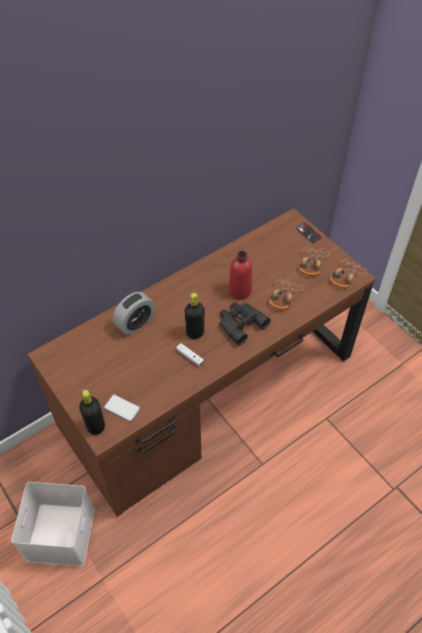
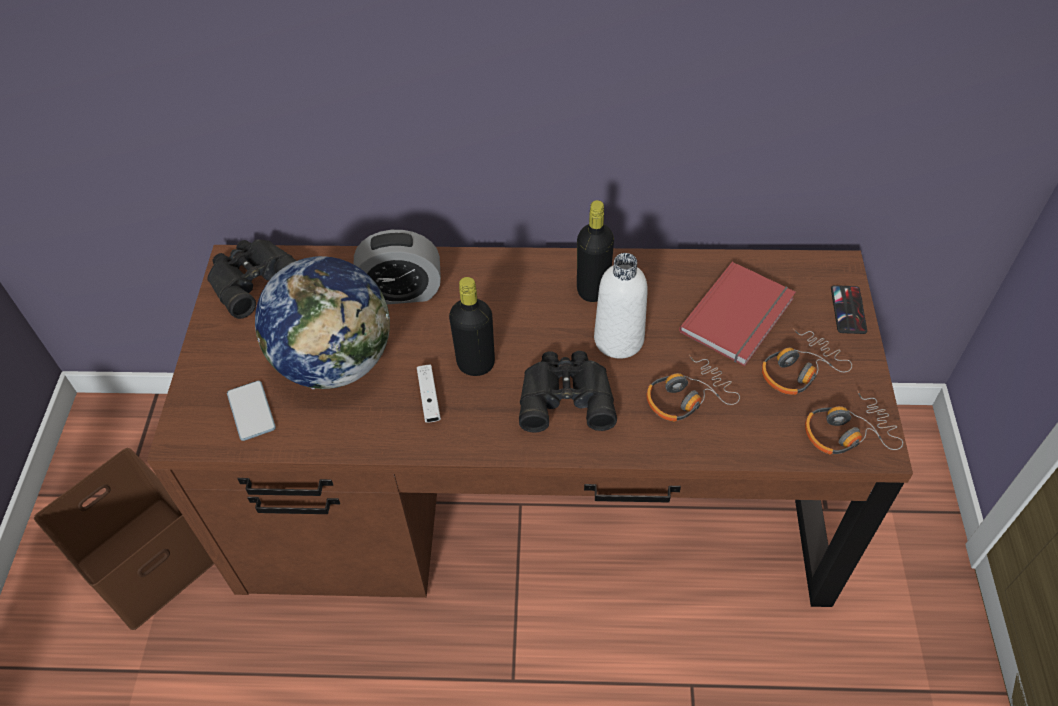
camera: 40 degrees right, 0 degrees up
white storage box [11,482,95,567] -> brown storage box [34,448,214,630]
black bottle [79,390,105,435] -> black bottle moved to [577,200,614,302]
red bottle [228,251,252,300] -> white bottle [594,253,648,359]
none -> black binoculars [207,239,297,319]
none -> globe [255,256,390,389]
none -> red book [679,262,796,366]

